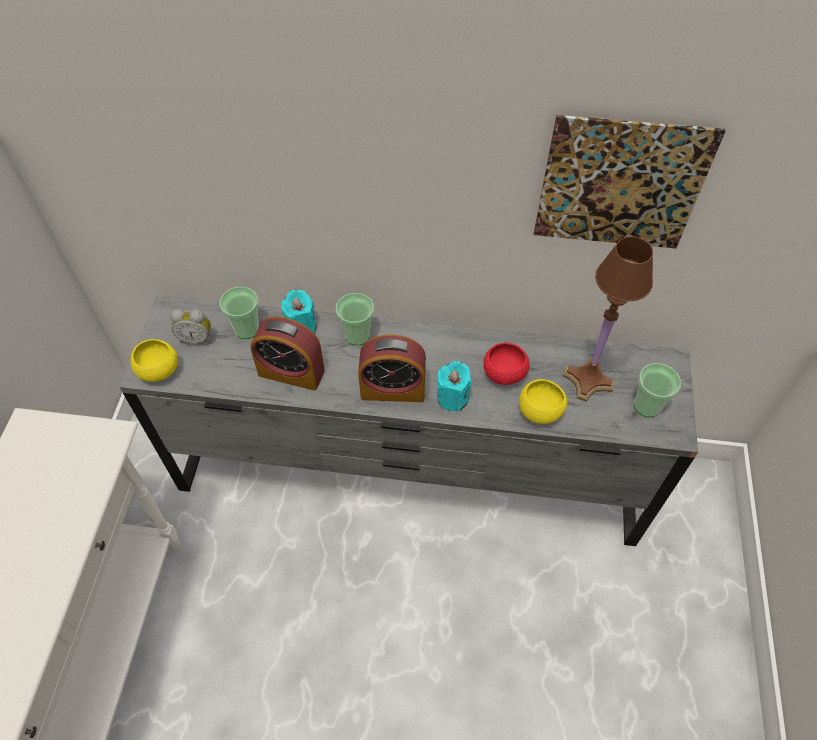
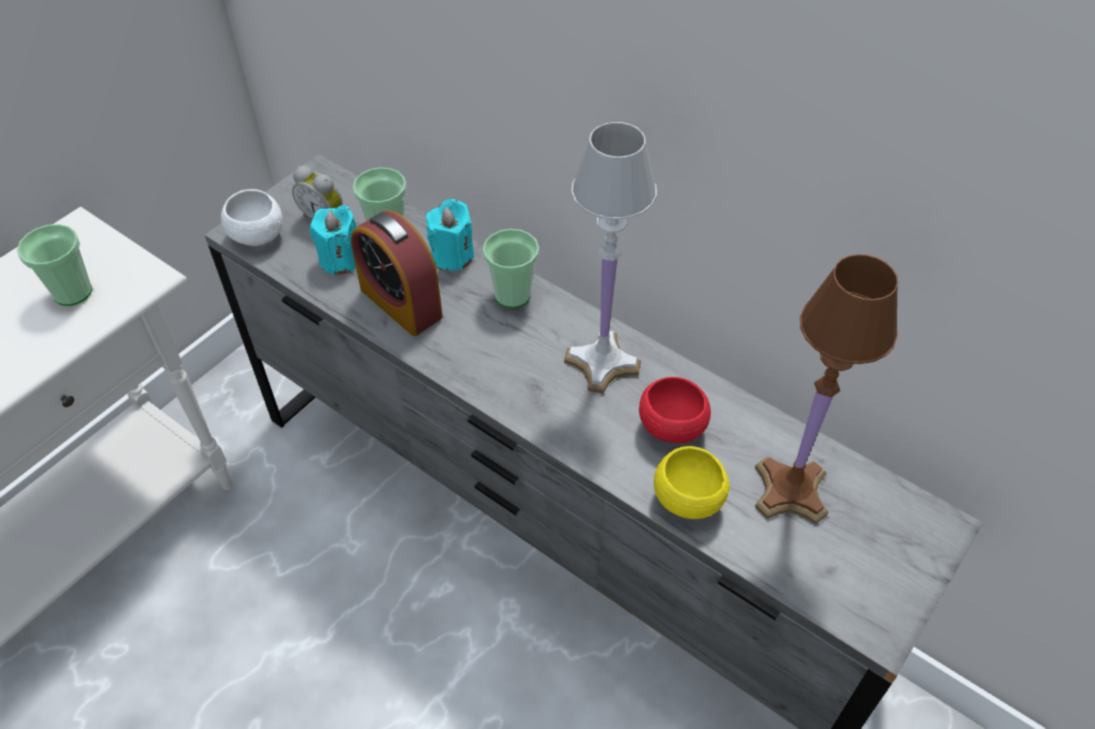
camera: 30 degrees right, 5 degrees down
yellow bowl [130,339,178,382] -> white bowl [221,189,283,246]
alarm clock [358,335,426,402] -> none
turquoise candle [437,361,471,411] -> turquoise candle moved to [310,205,357,276]
picture [534,115,725,249] -> none
cup [634,363,681,418] -> cup moved to [17,224,93,306]
none -> white table lamp [564,122,657,394]

